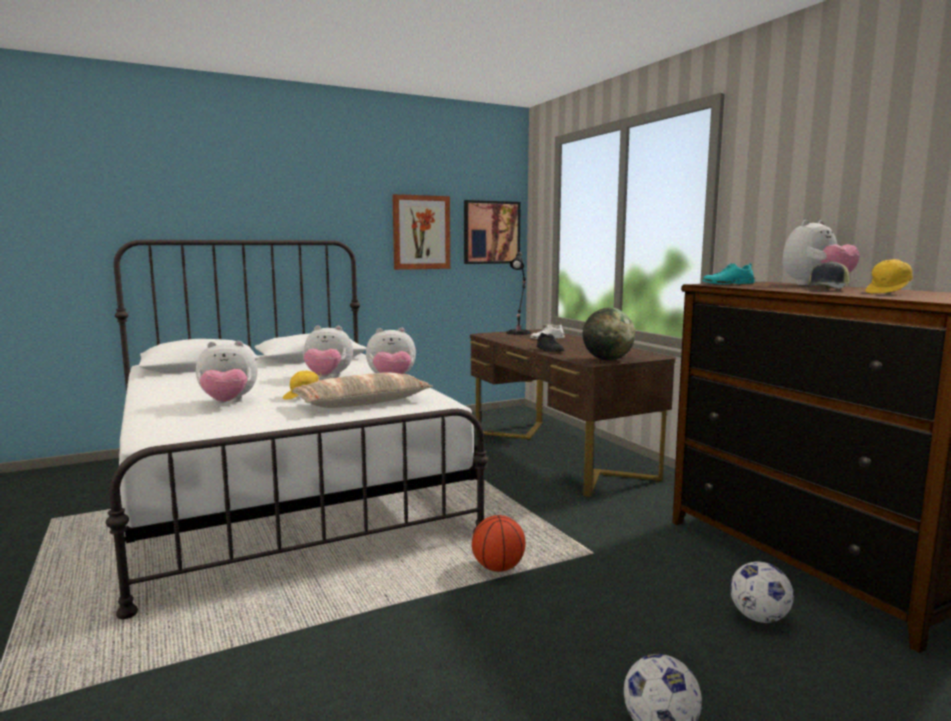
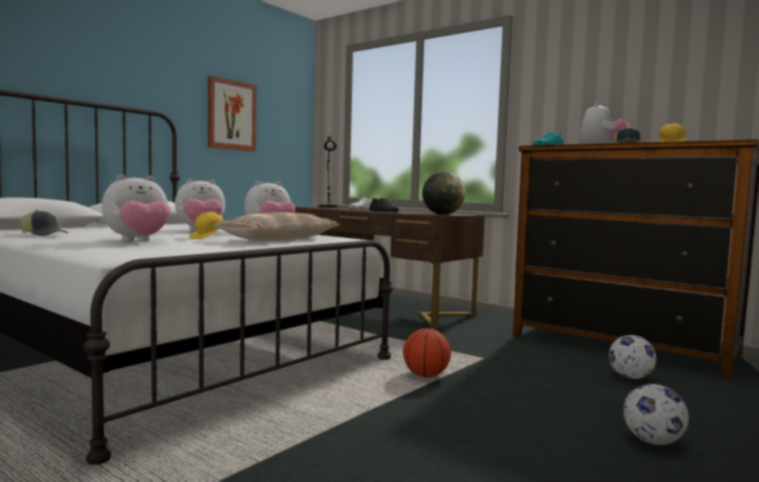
camera: 25 degrees left, 5 degrees down
picture [464,200,521,264] -> none
none -> cap [20,210,68,236]

